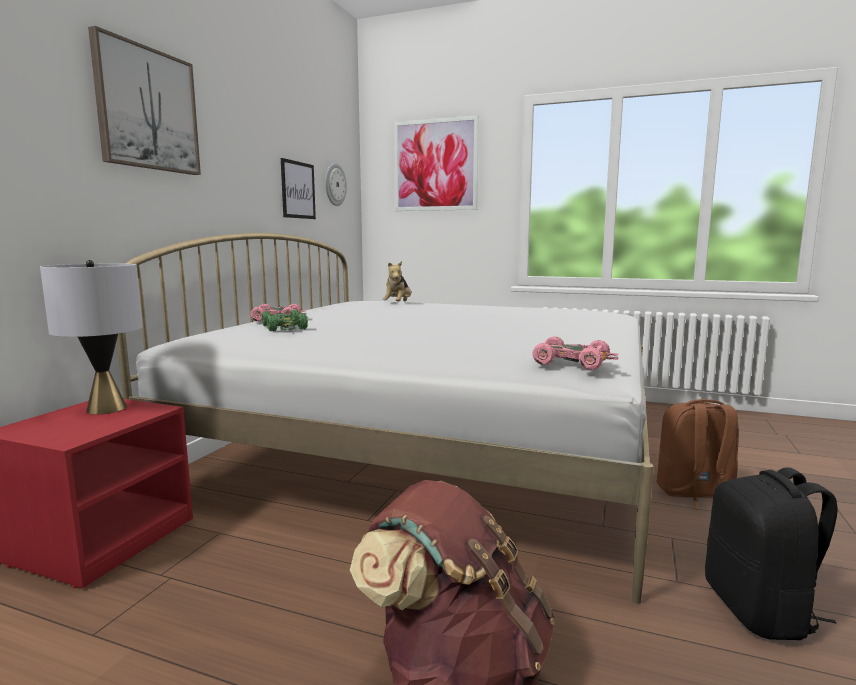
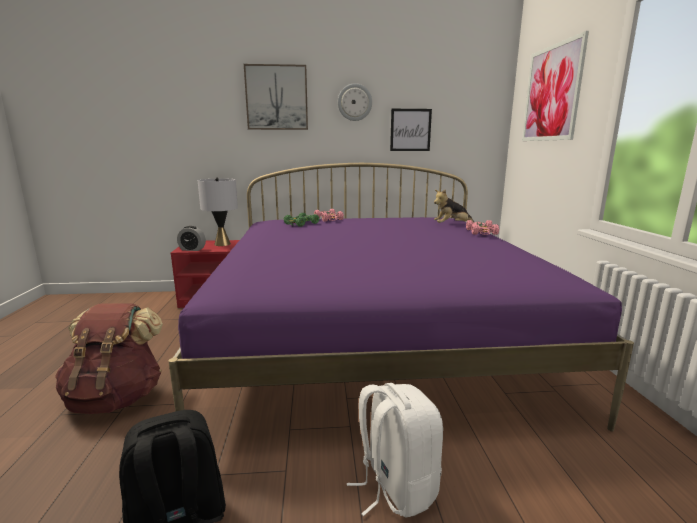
camera: 65 degrees right, 5 degrees up
white bed [117,233,654,604] -> purple bed [168,163,634,431]
wall clock [325,163,347,206] -> wall clock moved to [338,83,372,121]
pink toy car [532,336,619,370] -> pink toy car moved to [466,220,499,235]
brown backpack [657,399,739,510] -> white backpack [347,383,443,518]
none -> alarm clock [177,226,206,251]

